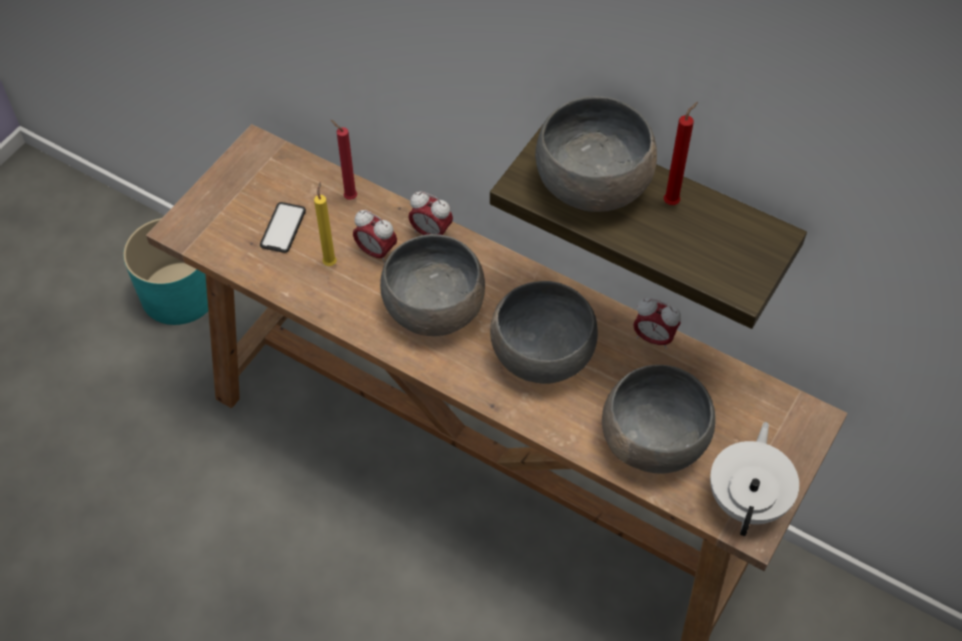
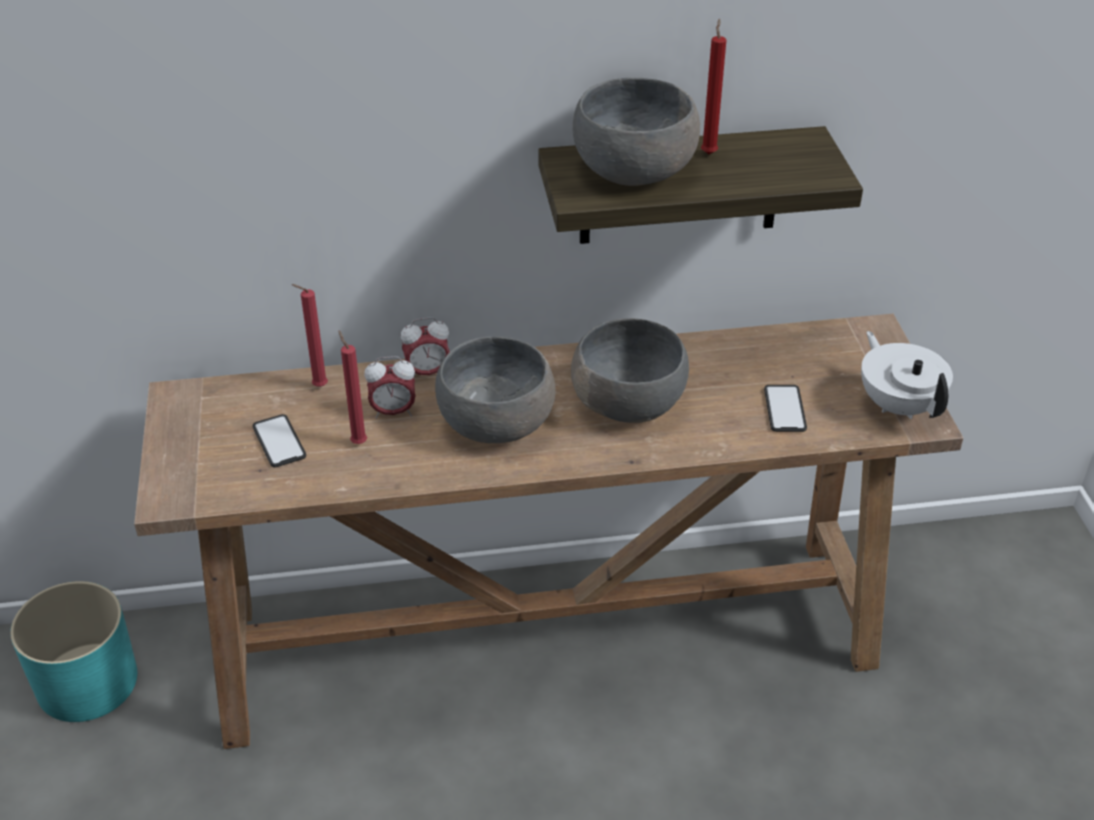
camera: 40 degrees left, 15 degrees down
yellow candle [314,182,337,266] -> red candle [339,331,367,444]
grey bowl [602,365,716,474] -> phone [764,385,807,432]
alarm clock [633,298,681,350] -> none

